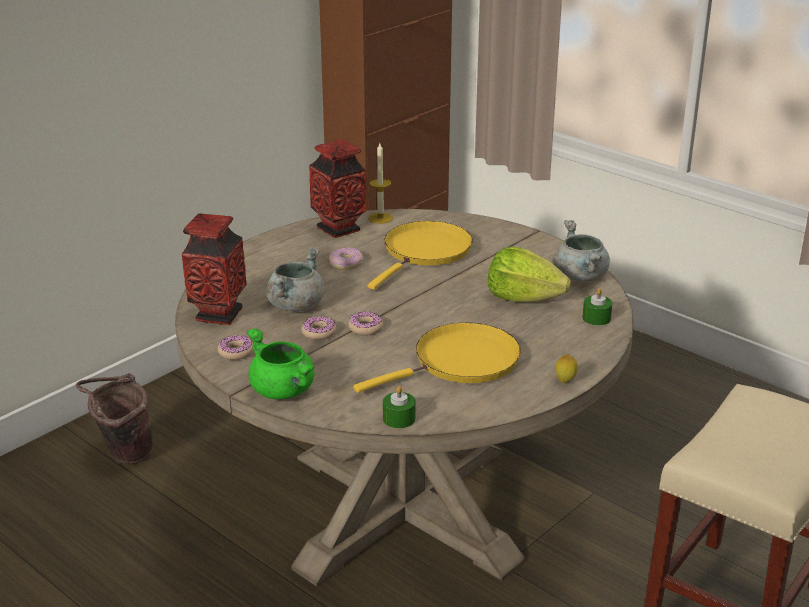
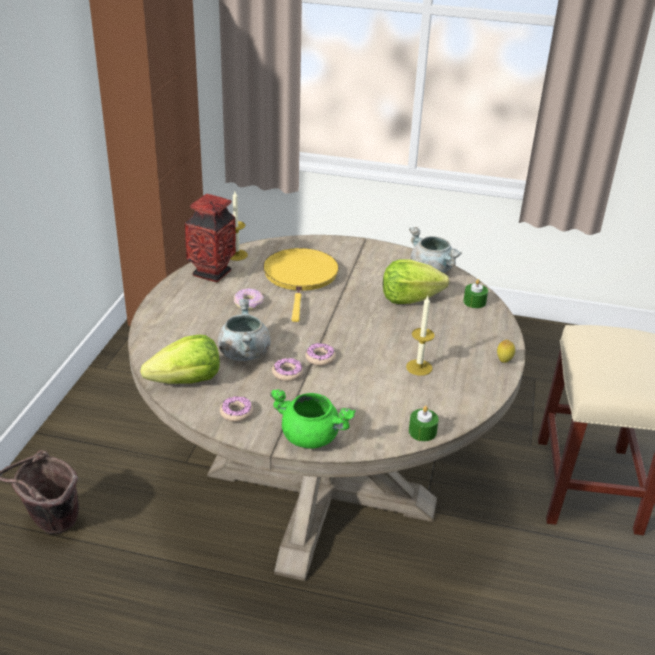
camera: 30 degrees left, 5 degrees up
vase [182,213,247,325] -> lettuce [141,335,220,384]
yellow frying pan [353,323,521,393] -> candle [406,296,435,376]

